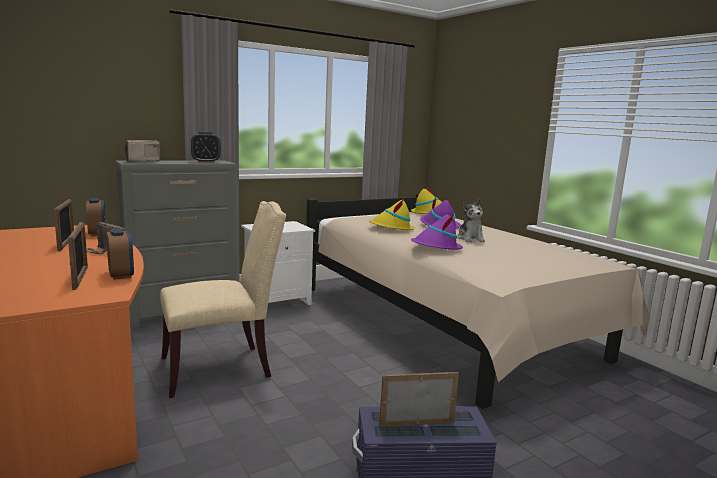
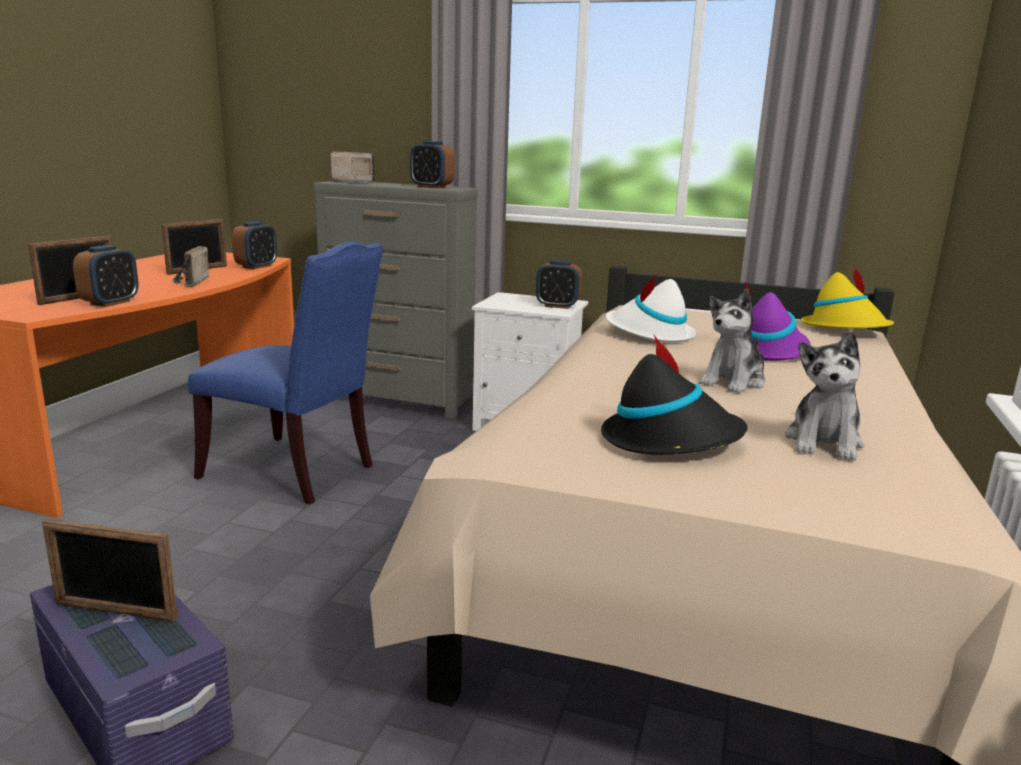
camera: 50 degrees right, 5 degrees up
beige chair [160,201,286,398] -> blue chair [188,242,383,504]
yellow hat [369,199,415,230] -> white hat [606,275,696,343]
picture frame [379,372,459,427] -> picture frame turned 150 degrees clockwise [42,519,178,621]
purple hat [411,213,463,250] -> none
none -> alarm clock [536,260,582,309]
none -> black hat [601,335,747,454]
none -> plush toy [785,331,864,461]

